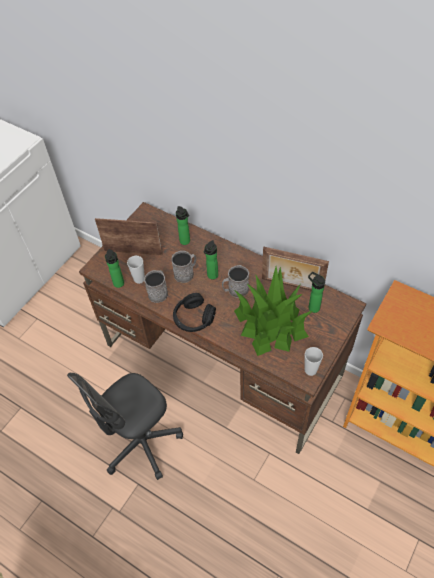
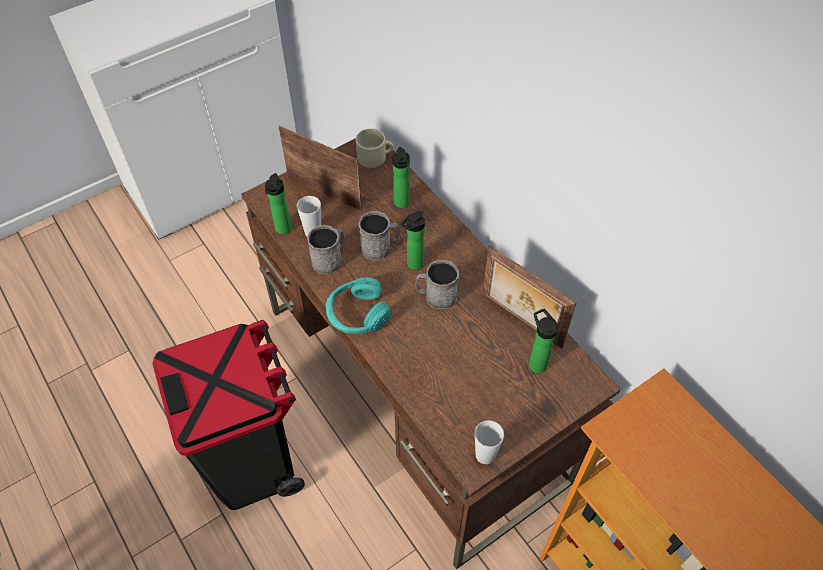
camera: 20 degrees right, 0 degrees up
grey office chair [67,373,183,480] -> black trash can [153,320,305,510]
black headphones [173,293,216,332] -> turquoise headphones [326,277,392,334]
potted plant [234,266,312,356] -> none
none -> beige mug [356,129,394,168]

